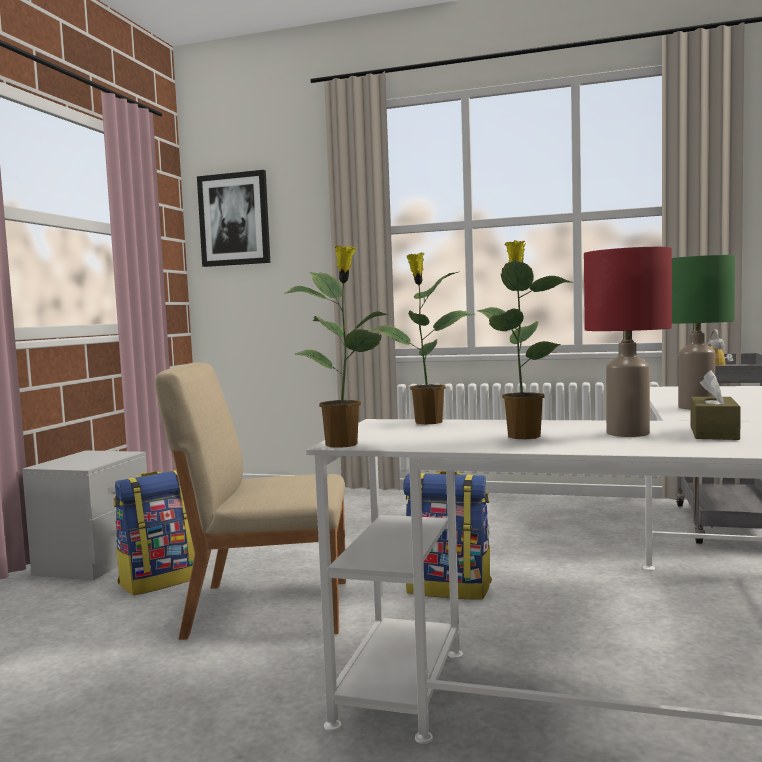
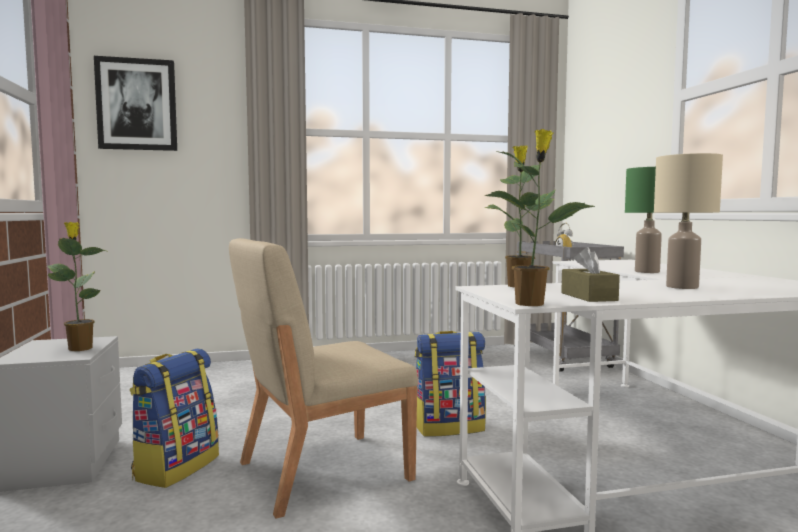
camera: 30 degrees left, 0 degrees up
potted plant [477,240,572,439] -> potted plant moved to [47,222,106,351]
red table lamp [584,247,672,437] -> beige table lamp [654,153,723,289]
brown tissue box [691,370,741,440] -> brown tissue box moved to [561,247,620,302]

